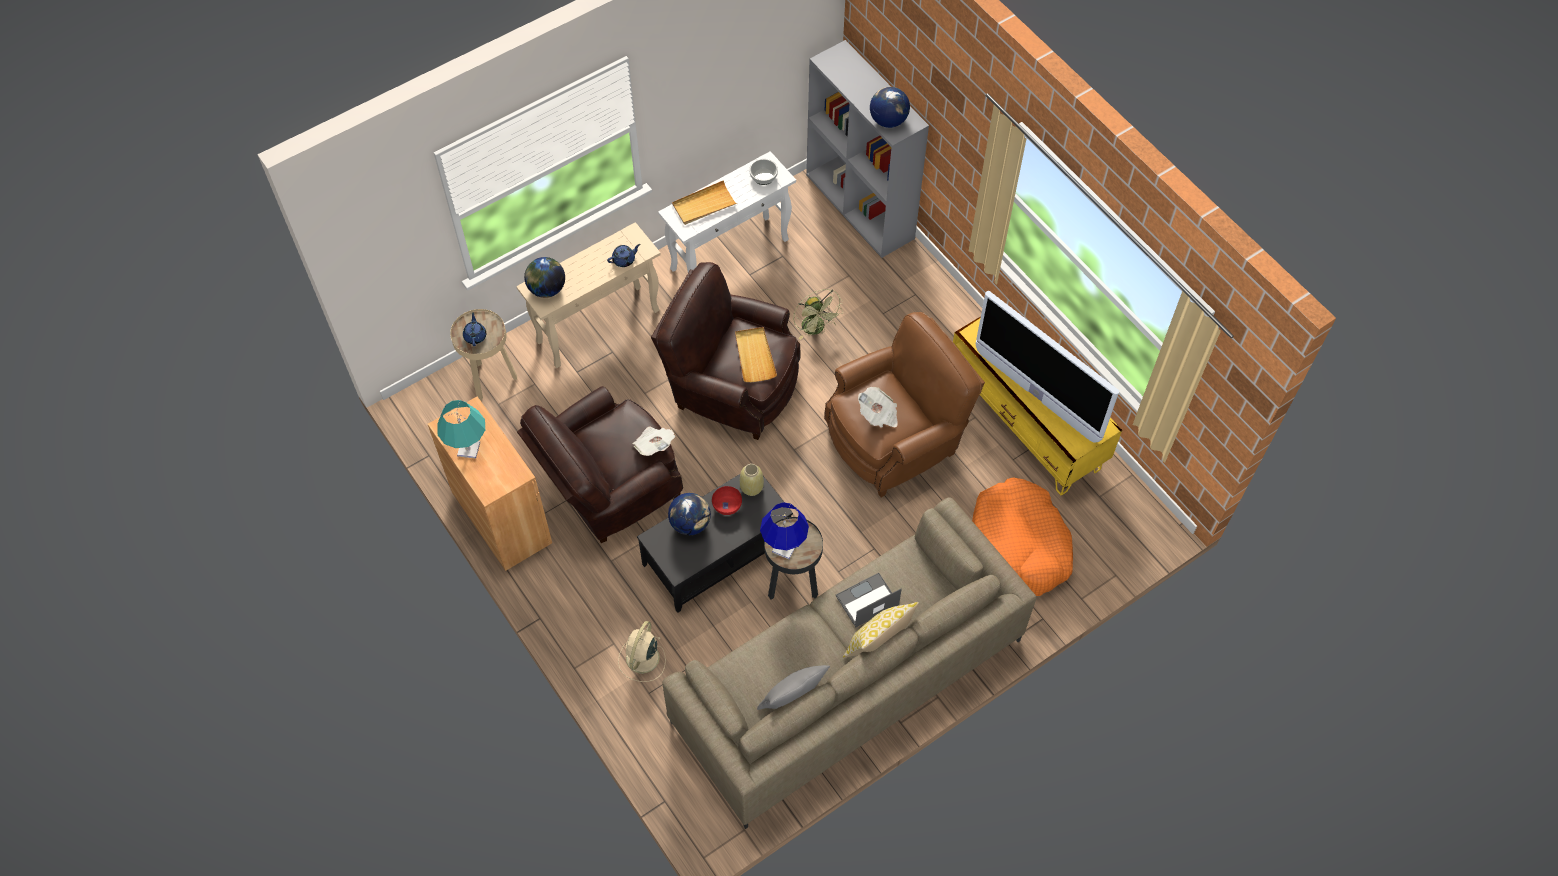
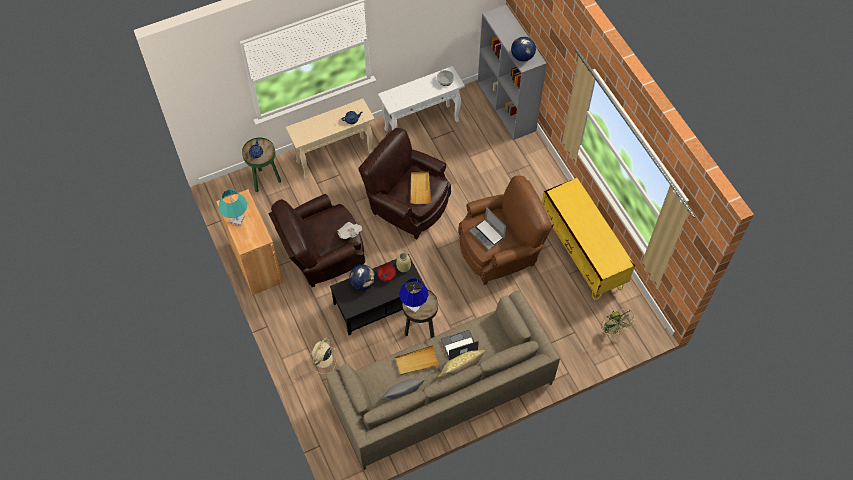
camera: 10 degrees right, 0 degrees up
beige side table [450,309,517,401] -> green side table [242,138,281,192]
globe [524,257,565,298] -> none
beige tray [672,180,737,225] -> beige tray moved to [395,345,439,375]
green fan [793,289,843,340] -> green fan moved to [601,309,636,336]
newspaper [858,387,898,428] -> laptop [469,207,506,250]
orange dog bed [972,477,1073,596] -> none
television [976,291,1119,443] -> none

